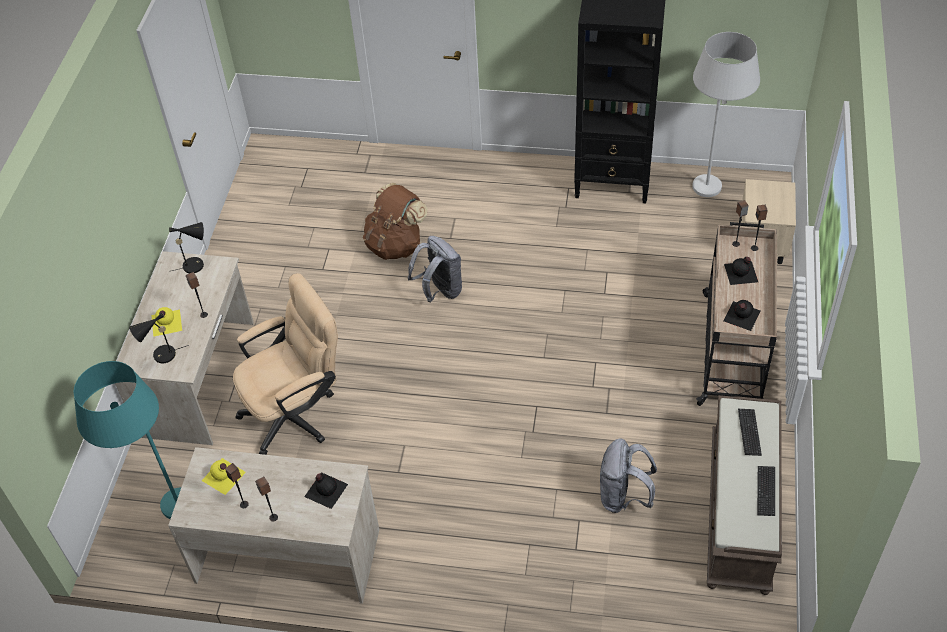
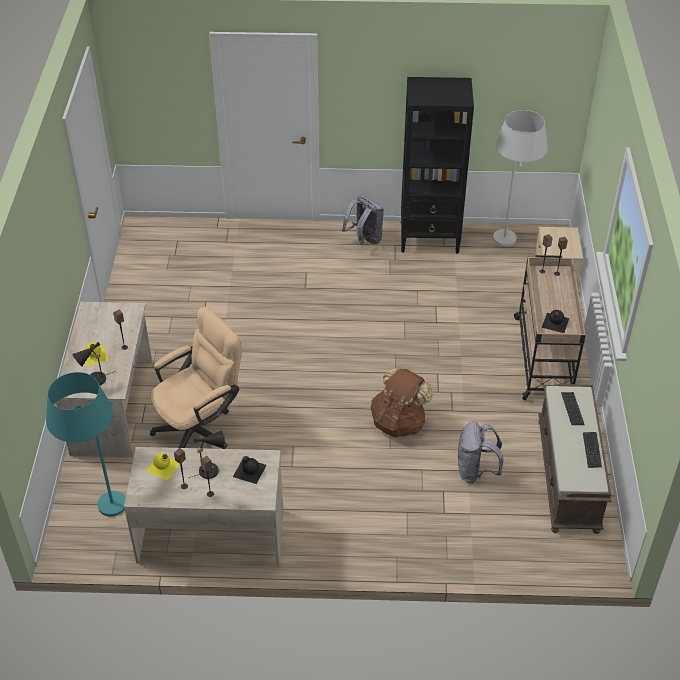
camera: 10 degrees left, 5 degrees down
black table lamp [169,222,204,273] -> black table lamp moved to [189,431,225,479]
brown backpack [363,183,428,260] -> brown backpack moved to [371,367,434,438]
grey backpack [408,236,462,302] -> grey backpack moved to [342,196,384,245]
black bottle [724,257,758,285] -> none

